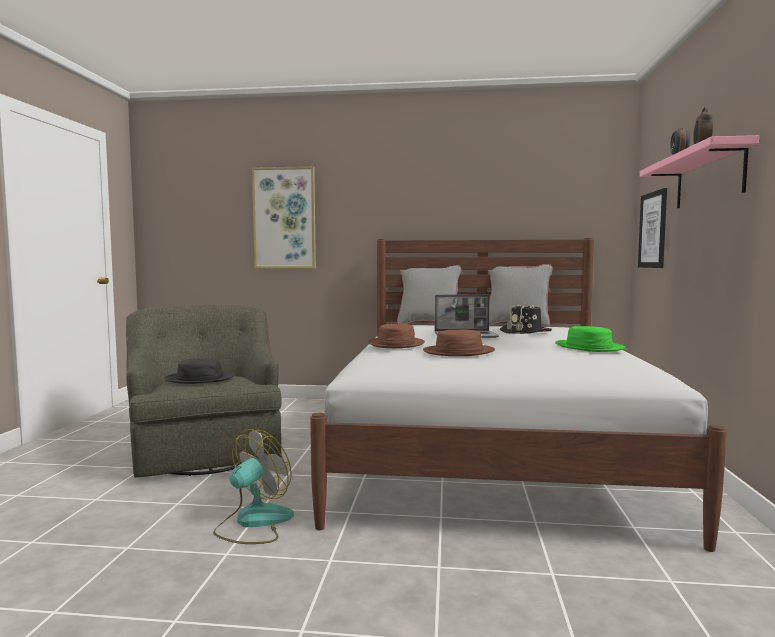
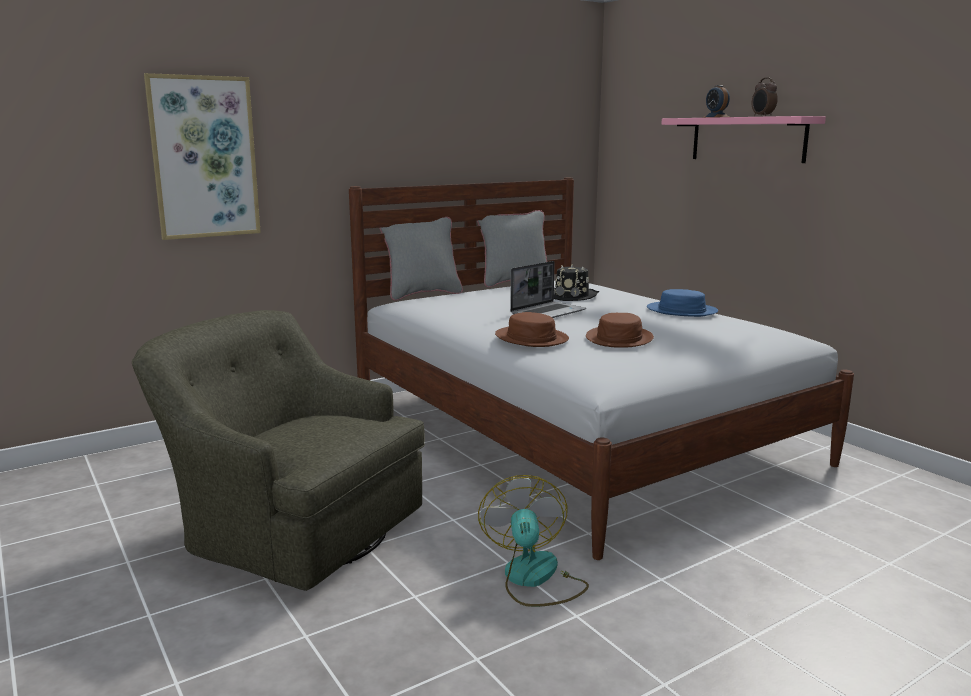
camera: 40 degrees left, 10 degrees up
black hat [164,358,235,384] -> none
green hat [555,326,626,352] -> blue hat [647,289,718,317]
picture [638,188,667,268] -> none

